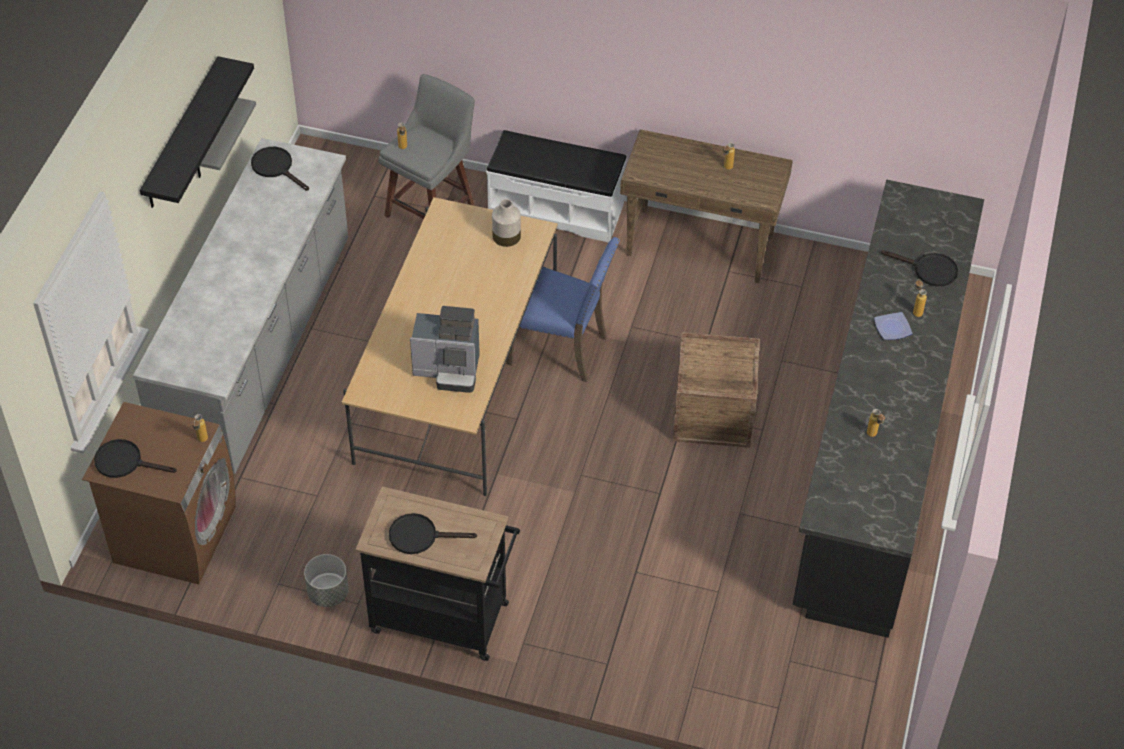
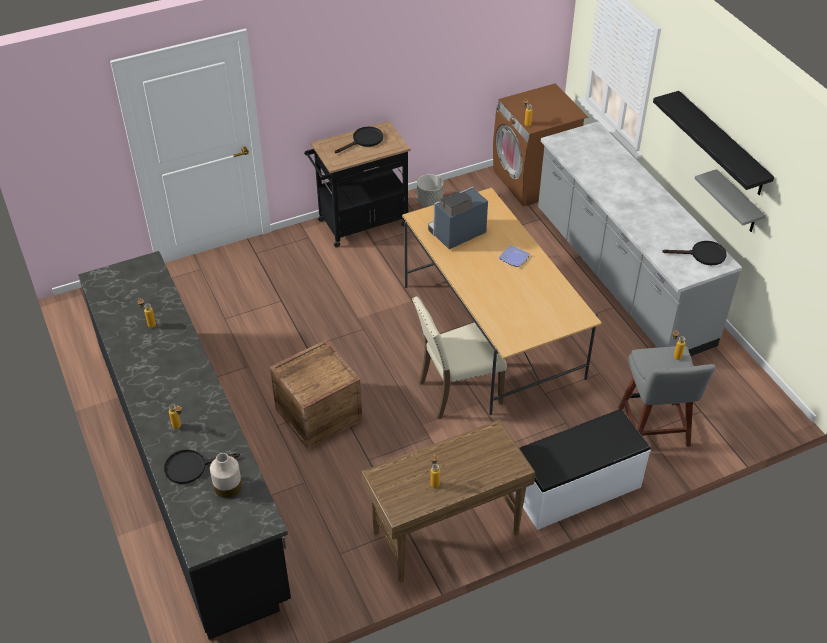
camera: 140 degrees right, 5 degrees down
black frying pan [94,439,177,478] -> none
beige vase [492,199,521,247] -> beige vase moved to [210,453,242,498]
blue chair [507,237,620,382] -> beige chair [412,297,507,419]
plate [874,312,913,340] -> plate moved to [499,245,530,267]

